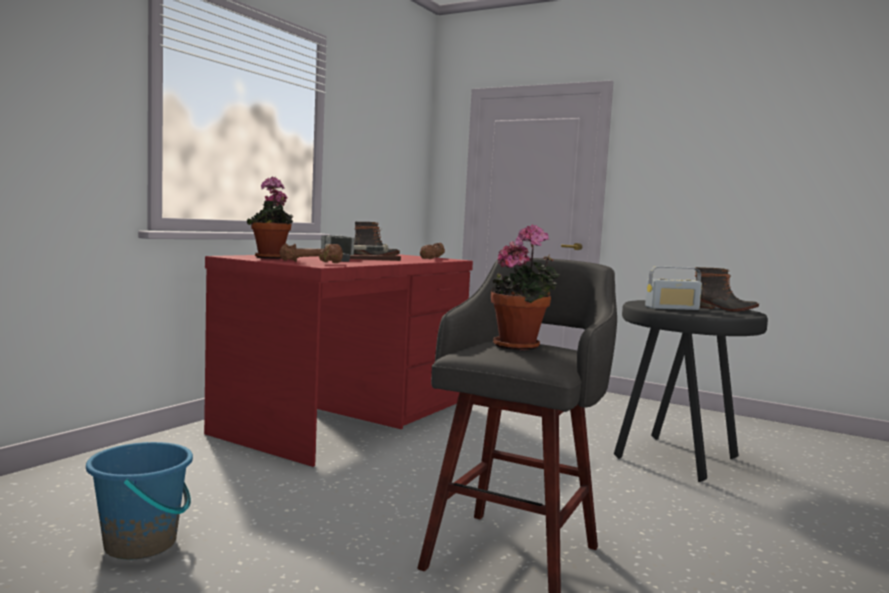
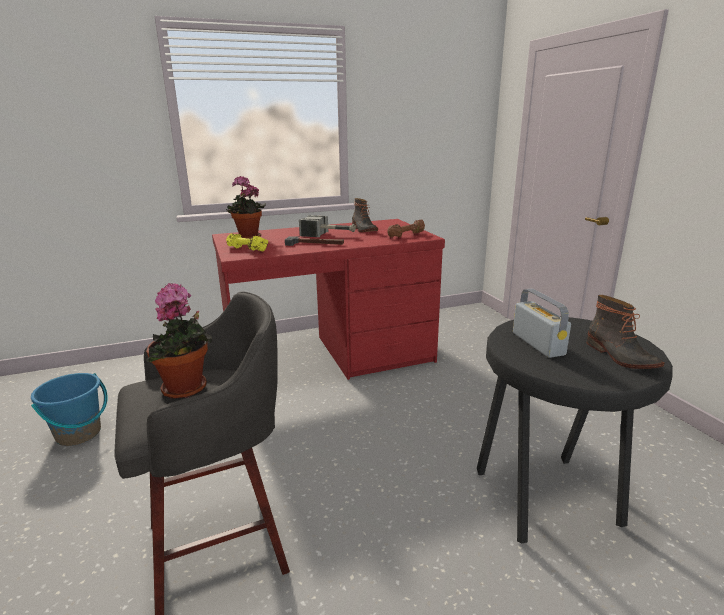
camera: 40 degrees right, 15 degrees up
brown dumbbell [279,243,343,263] -> yellow dumbbell [226,234,268,251]
radio [645,266,702,310] -> radio turned 135 degrees counterclockwise [513,289,571,358]

